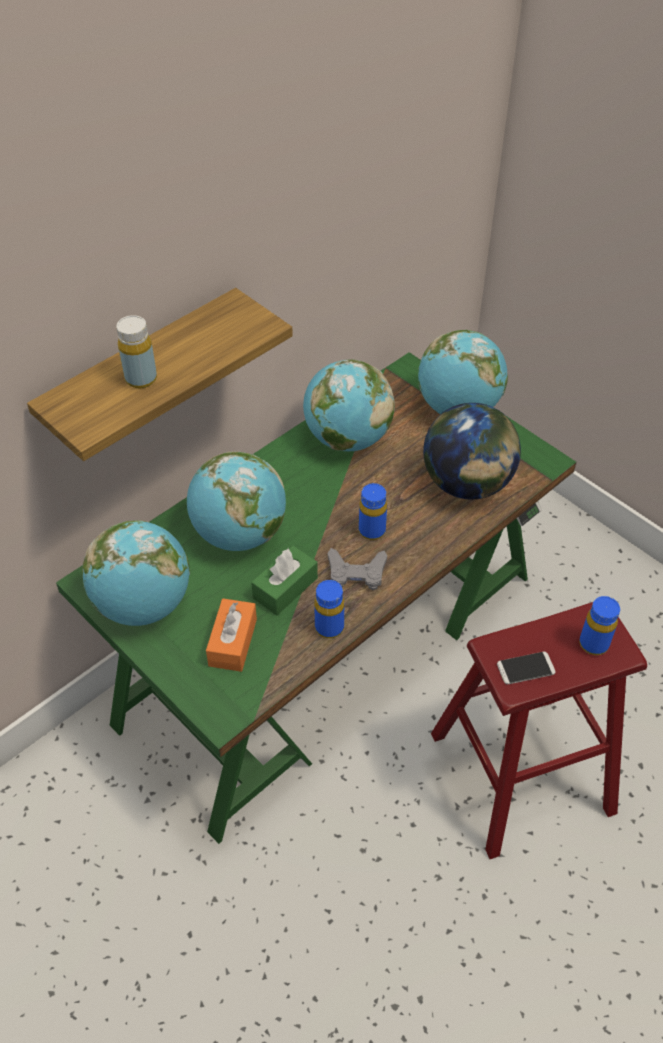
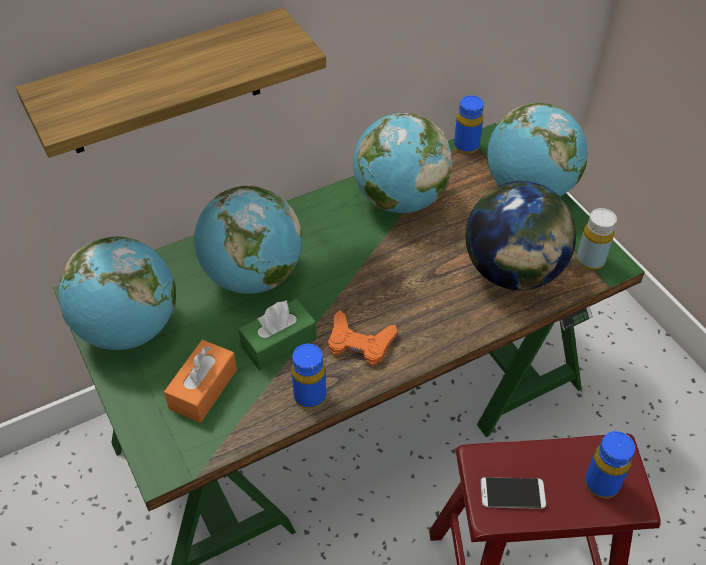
camera: 15 degrees right, 0 degrees up
yellow bottle [116,315,157,389] -> yellow bottle moved to [577,208,617,270]
grey game controller [328,548,387,590] -> orange game controller [328,310,397,366]
blue bottle [359,483,387,540] -> blue bottle moved to [454,95,484,154]

